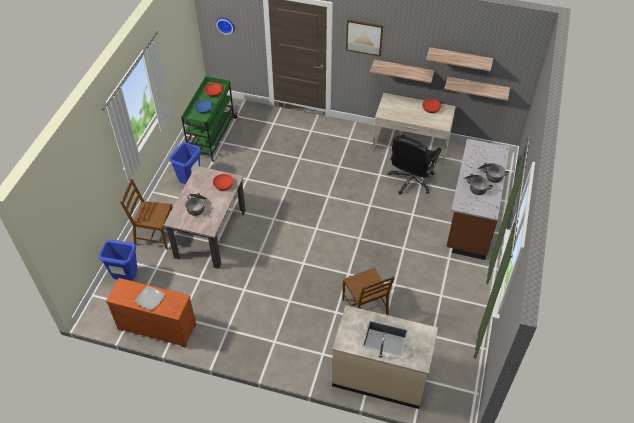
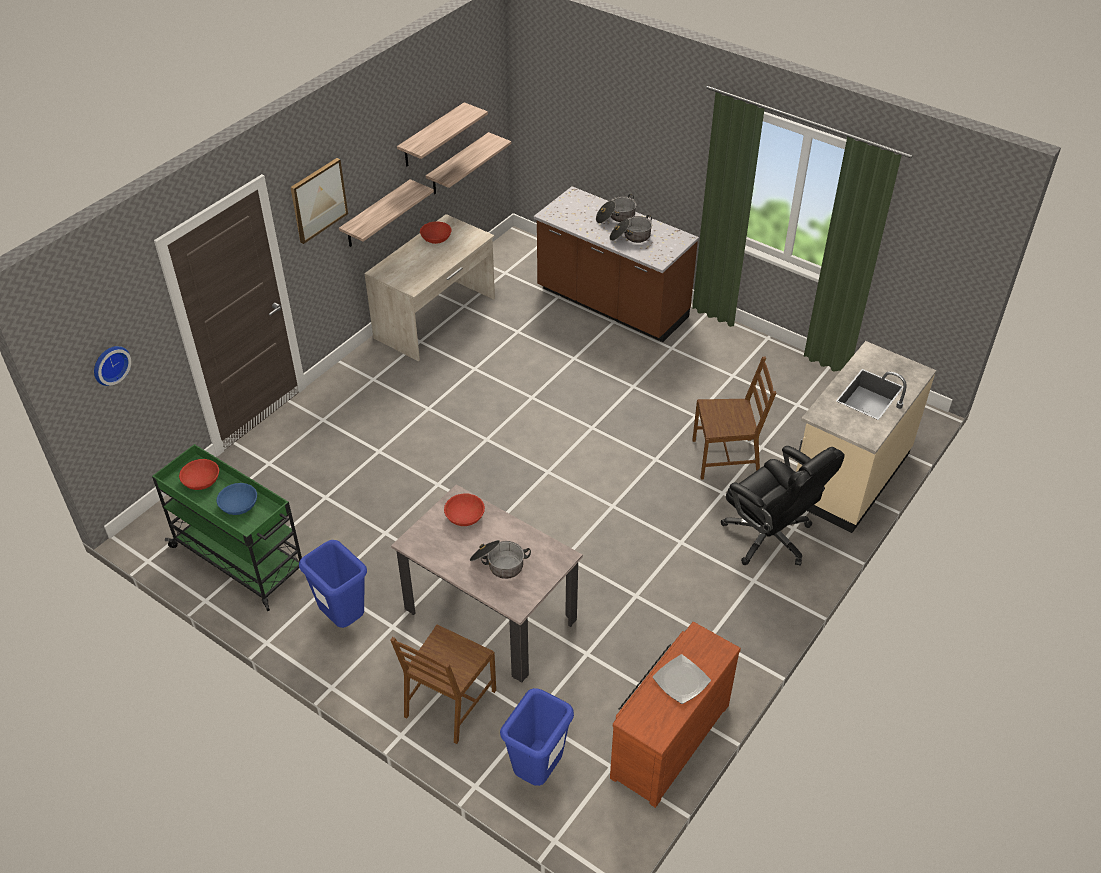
camera: 70 degrees left, 5 degrees down
black office chair [388,134,442,194] -> black office chair moved to [721,446,845,566]

